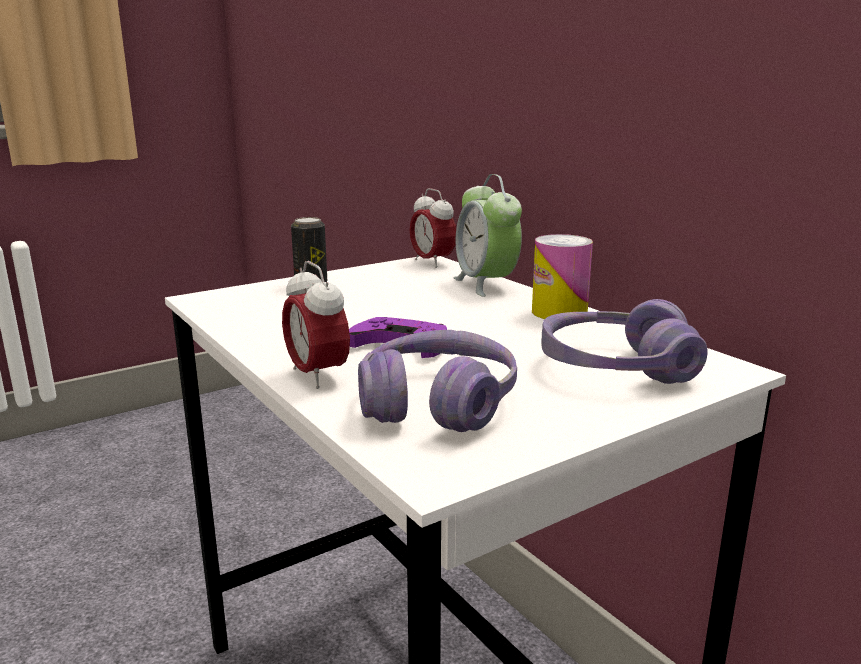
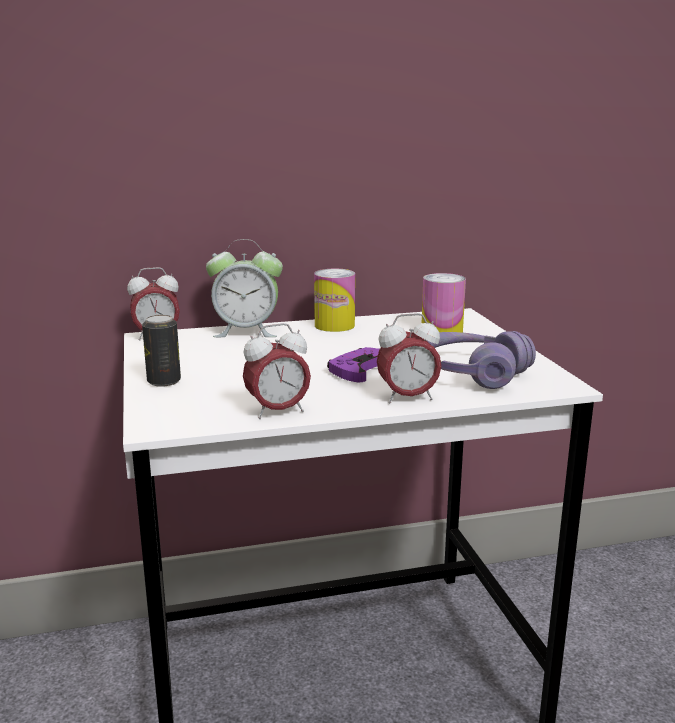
camera: 70 degrees left, 0 degrees up
purple headphones [542,299,708,384] -> can [422,273,466,333]
none -> alarm clock [243,323,311,419]

